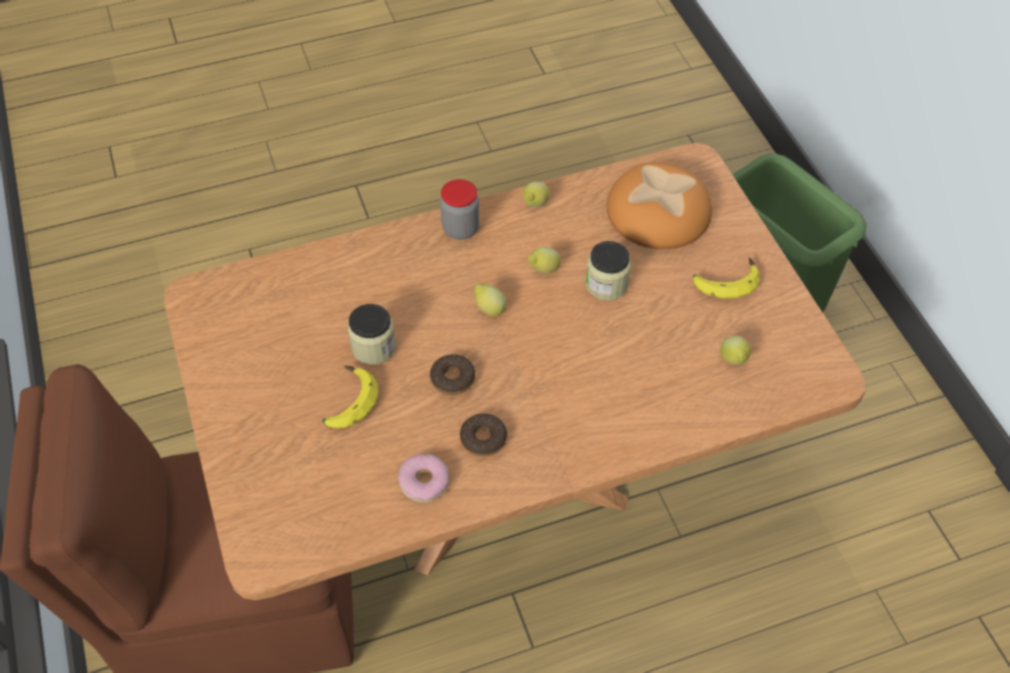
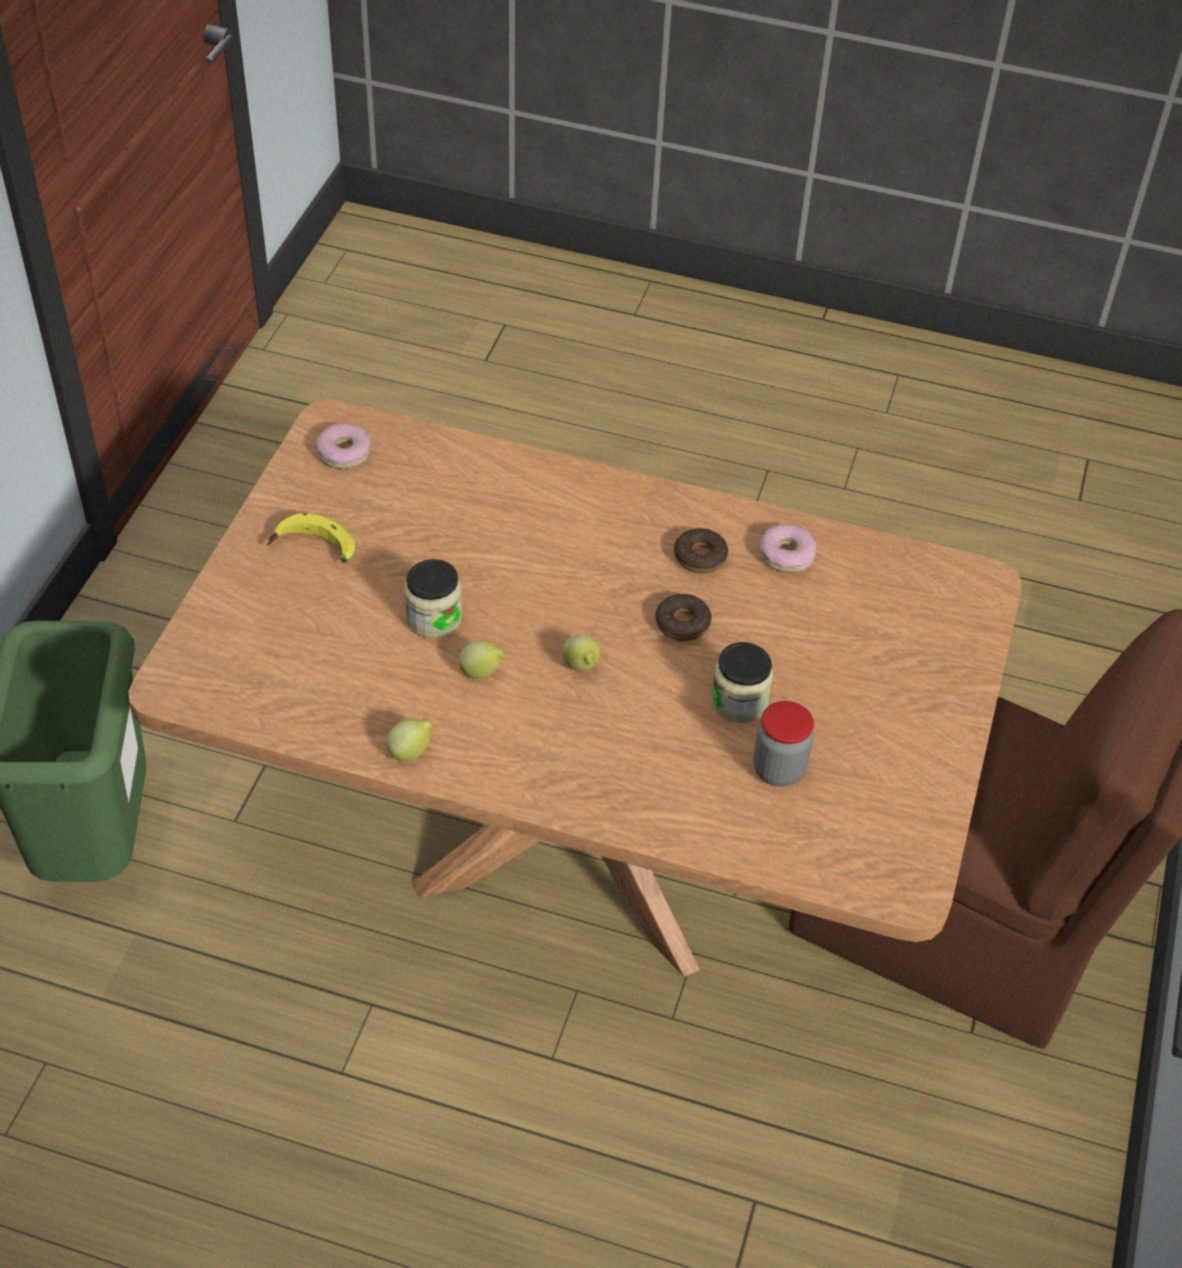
camera: 145 degrees left, 5 degrees down
banana [322,365,379,429] -> none
jar [440,179,479,240] -> jar moved to [753,701,814,786]
bread [607,162,712,249] -> none
lemon [720,336,751,365] -> none
none -> donut [316,423,371,469]

